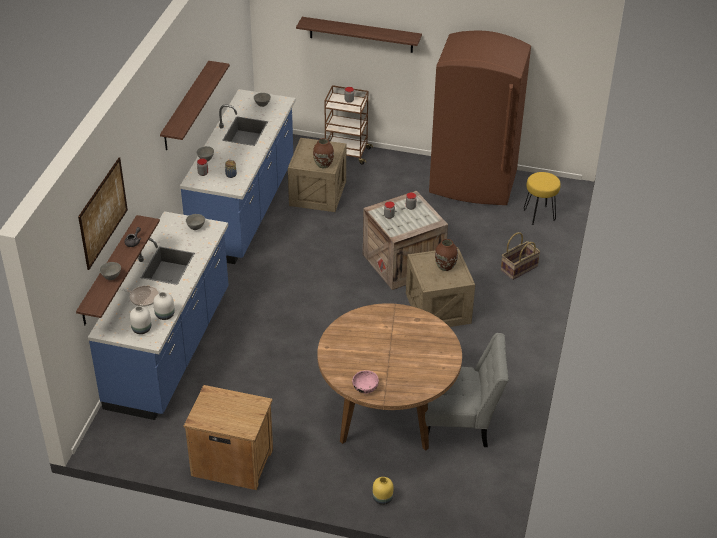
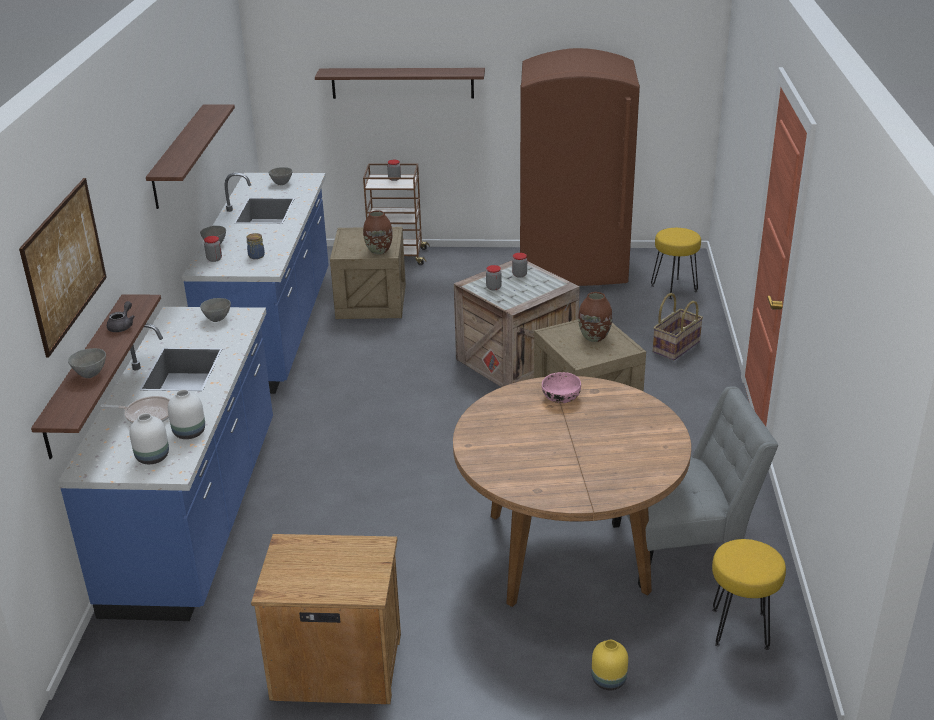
camera: 10 degrees left, 10 degrees down
pink bowl [352,370,379,394] -> pink bowl moved to [542,372,581,403]
none -> yellow stool [712,539,786,650]

